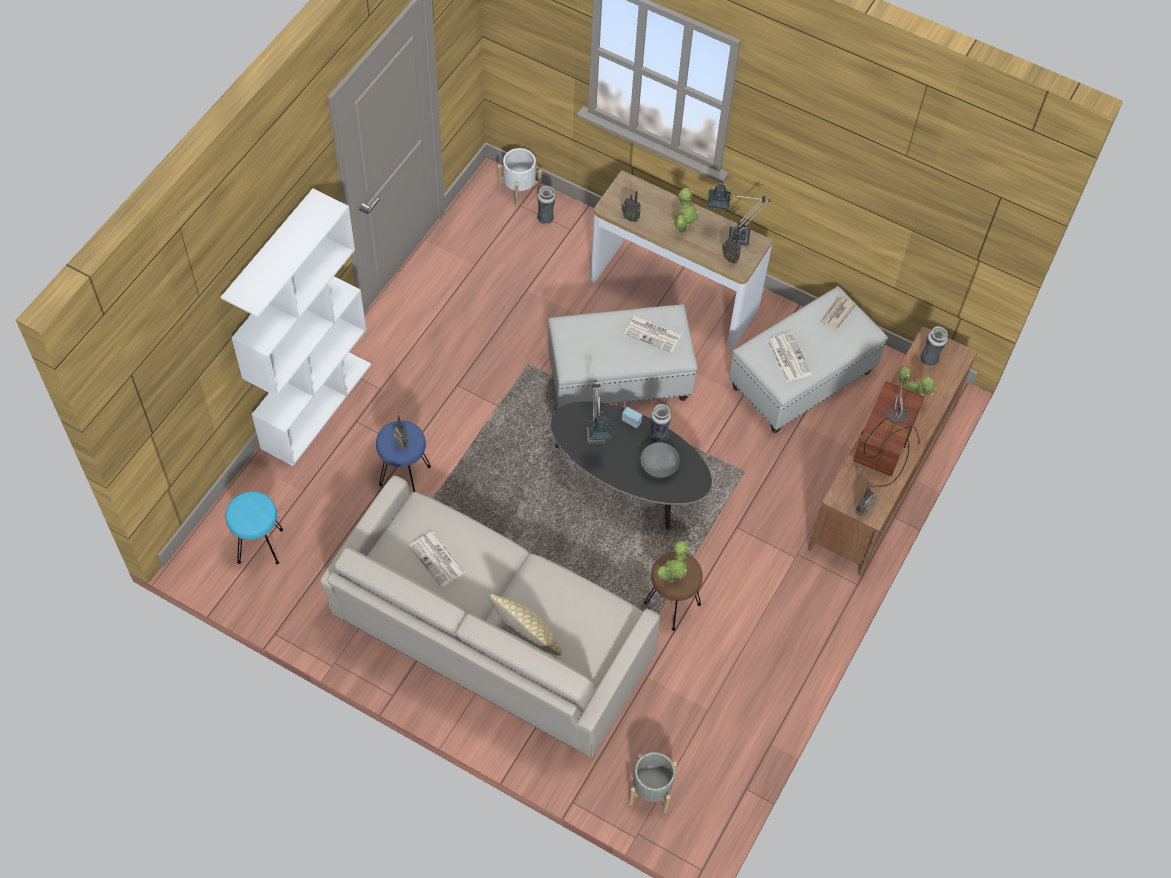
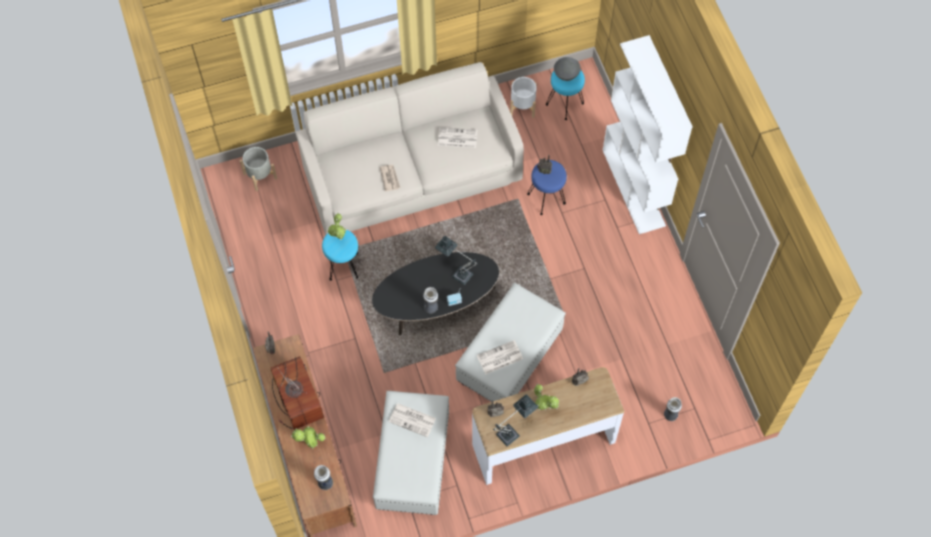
camera: 135 degrees right, 5 degrees up
pillow [489,594,562,656] -> none
white planter [497,148,542,208] -> white planter moved to [510,77,537,118]
grey bowl [640,443,679,478] -> grey bowl moved to [554,57,581,81]
brown stool [644,551,703,631] -> turquoise stool [322,230,358,281]
newspaper [820,296,856,330] -> newspaper moved to [380,165,400,192]

